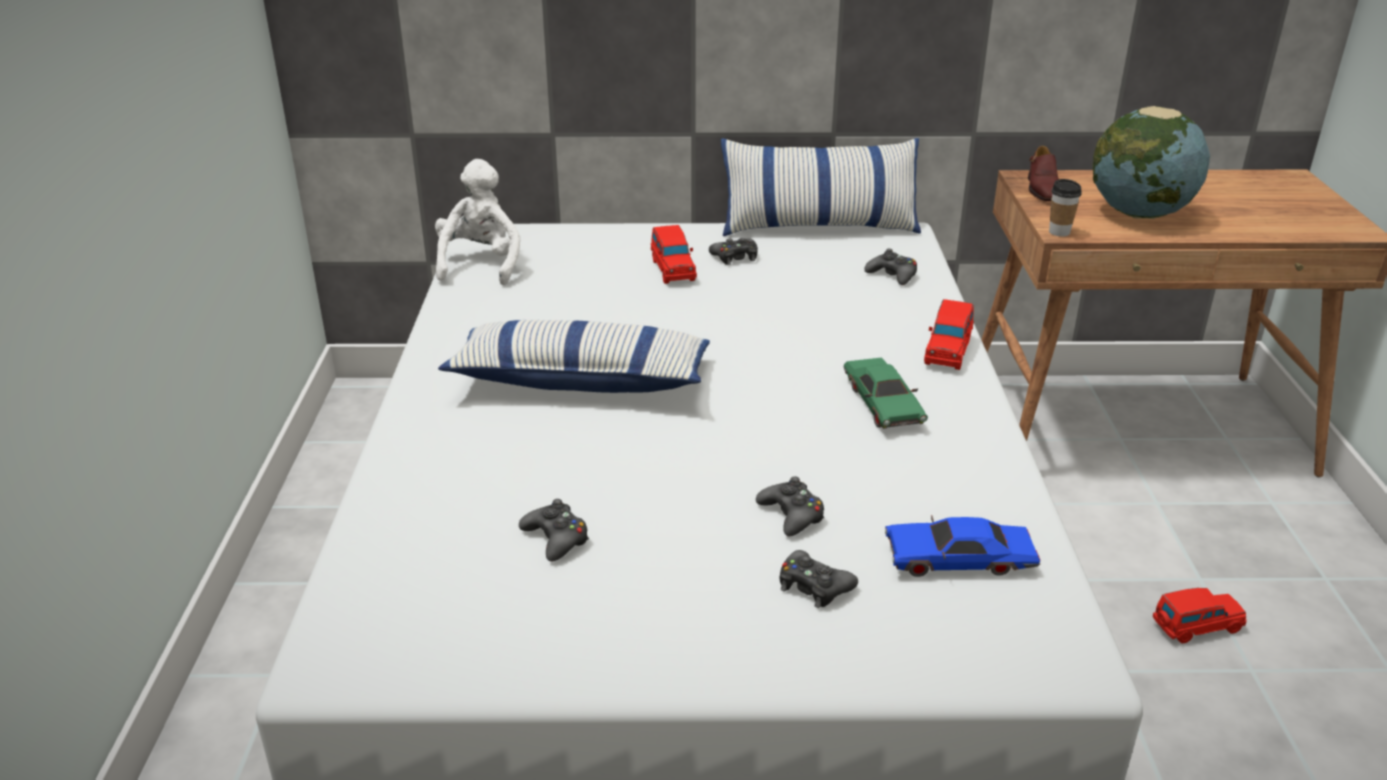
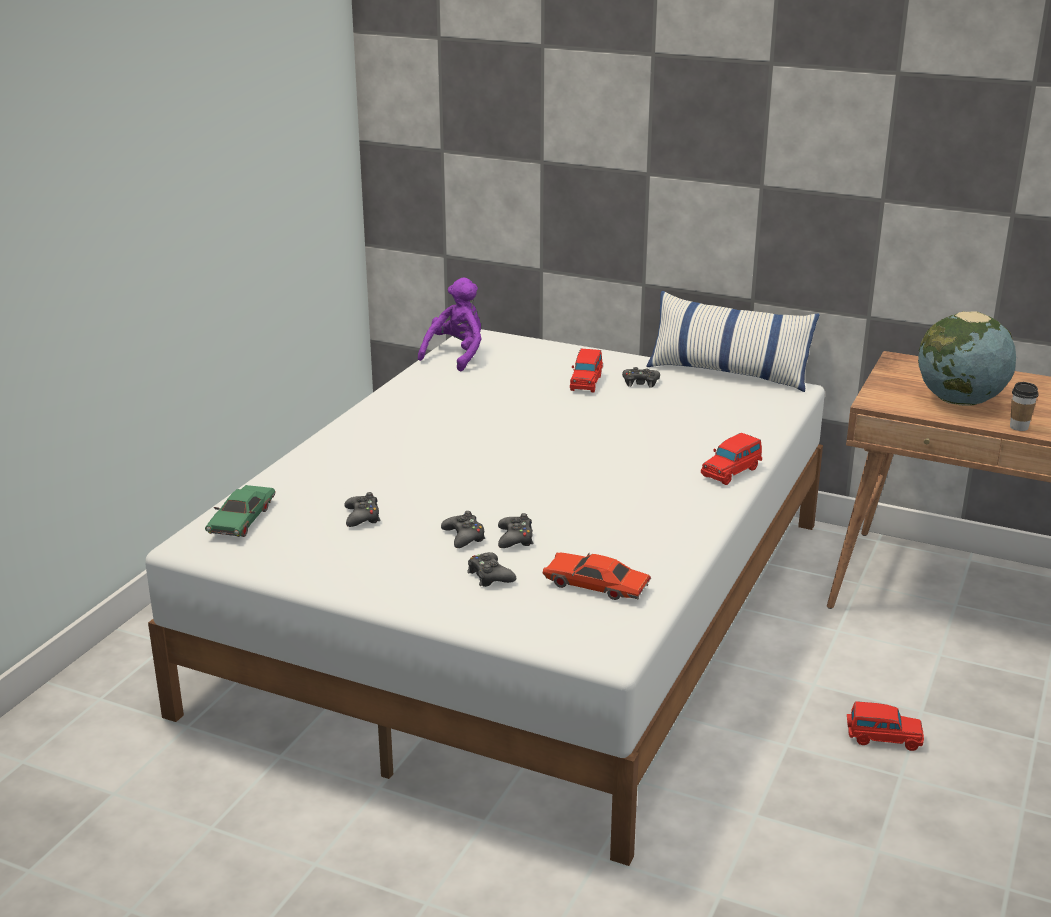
camera: 25 degrees right, 5 degrees down
white plush toy [435,159,520,285] -> purple plush toy [418,277,481,372]
pillow [438,320,710,393] -> none
green toy car [844,357,928,429] -> green toy car moved to [205,485,276,537]
black game controller [864,249,917,285] -> black game controller moved to [441,511,485,548]
blue toy car [885,515,1040,577] -> red toy car [543,552,651,600]
brown shoe [1028,146,1059,201] -> none
cup [1049,179,1082,237] -> cup moved to [1010,382,1038,431]

